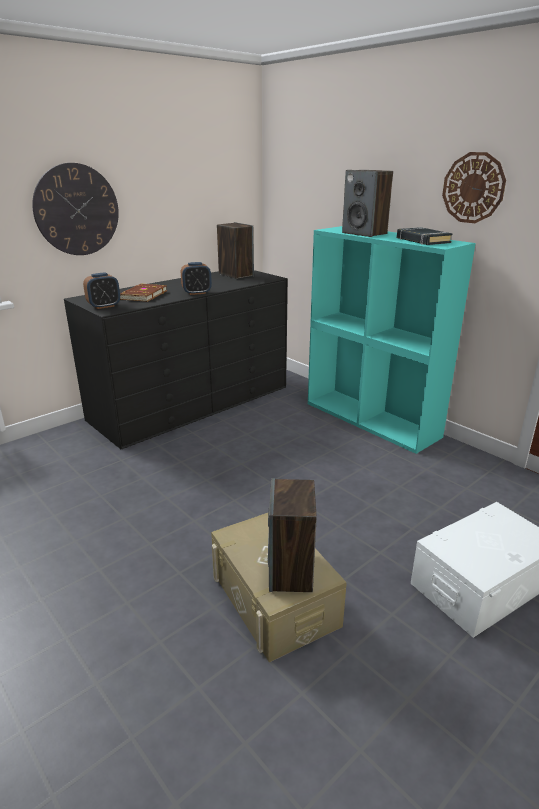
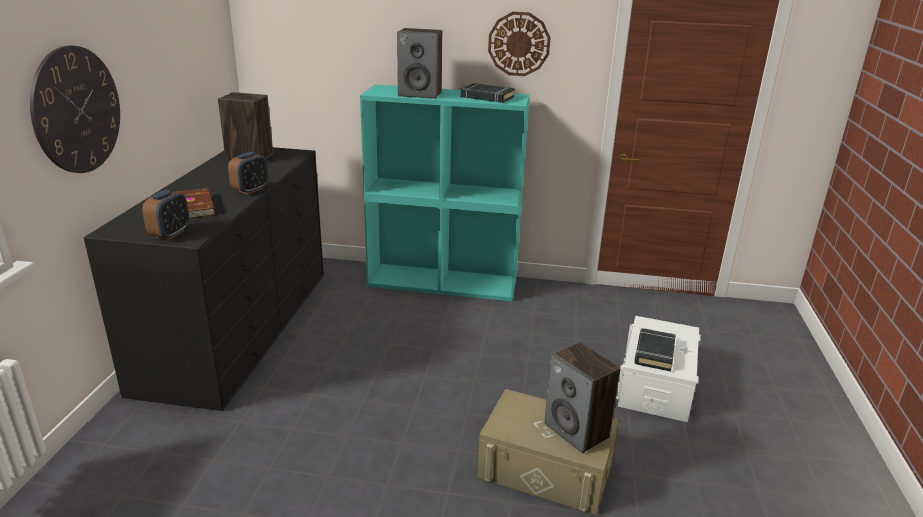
camera: 40 degrees left, 0 degrees up
none -> black book [634,328,676,372]

